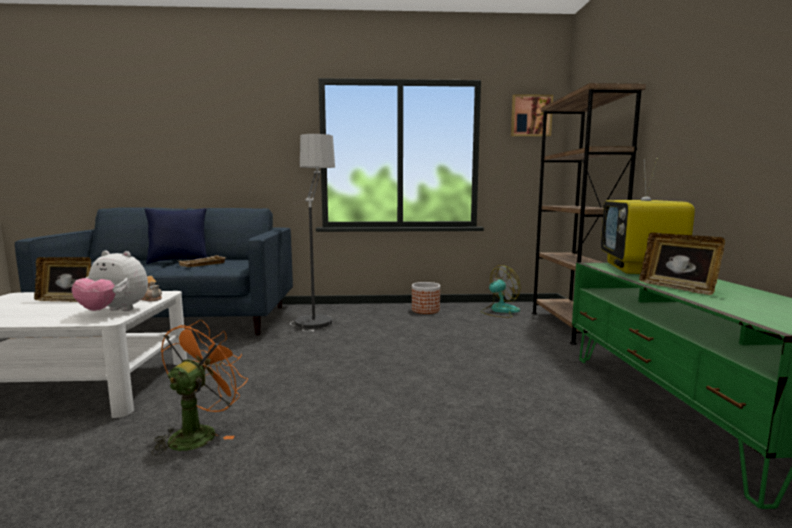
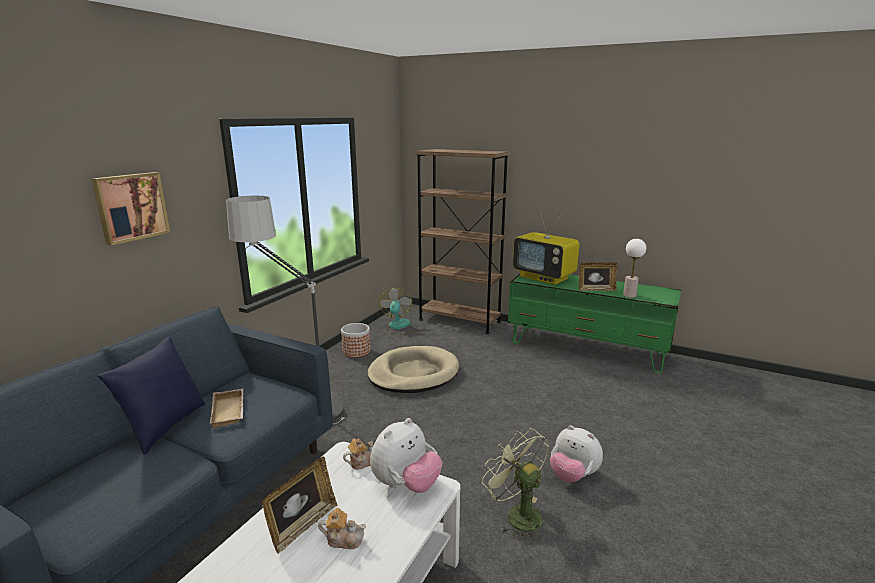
camera: 60 degrees left, 10 degrees up
orange fan [151,320,248,455] -> green fan [482,428,549,541]
picture [511,94,553,137] -> picture moved to [92,172,170,245]
none -> teapot [318,508,366,549]
none -> beige dog bed [367,346,459,393]
none -> plush toy [550,425,603,483]
none -> table lamp [623,239,646,298]

